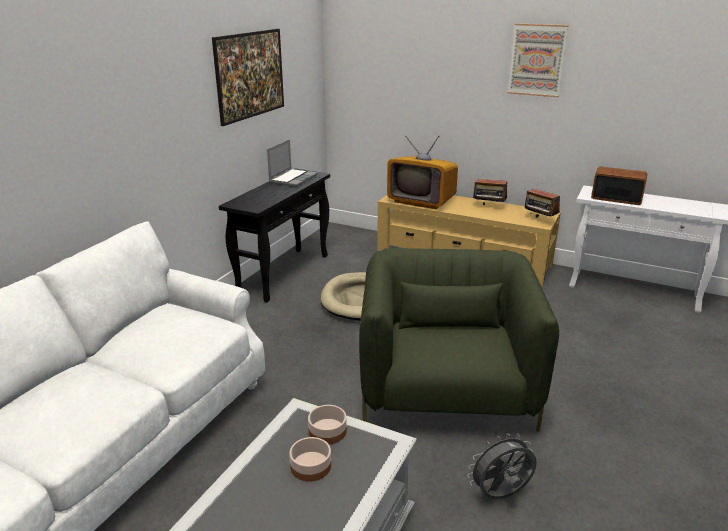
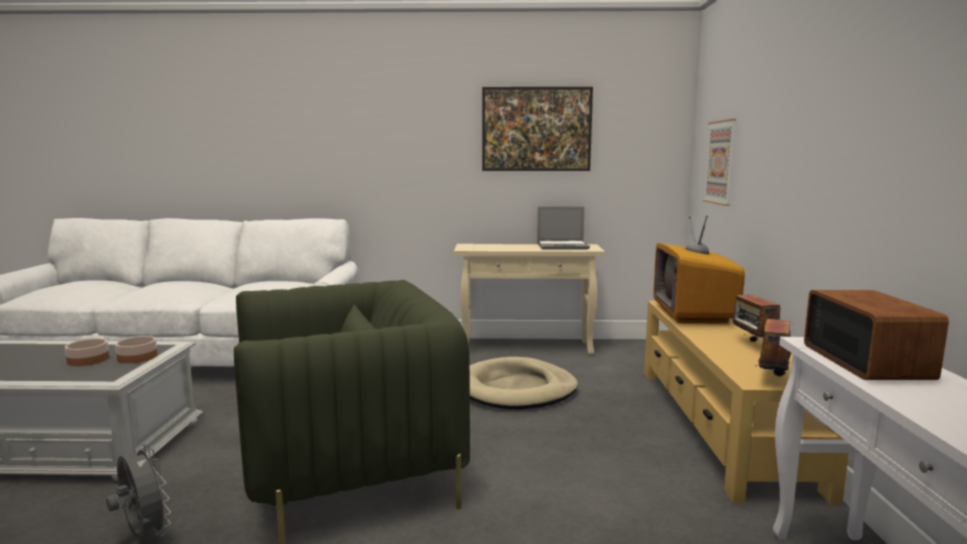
camera: 65 degrees right, 15 degrees down
black console table [219,168,330,302] -> beige console table [454,244,605,355]
picture [508,23,568,97] -> picture moved to [703,119,736,206]

